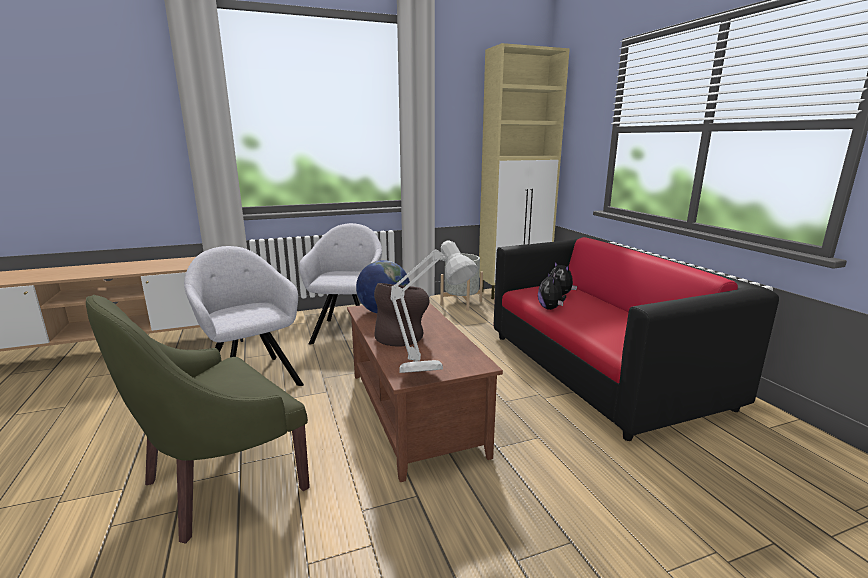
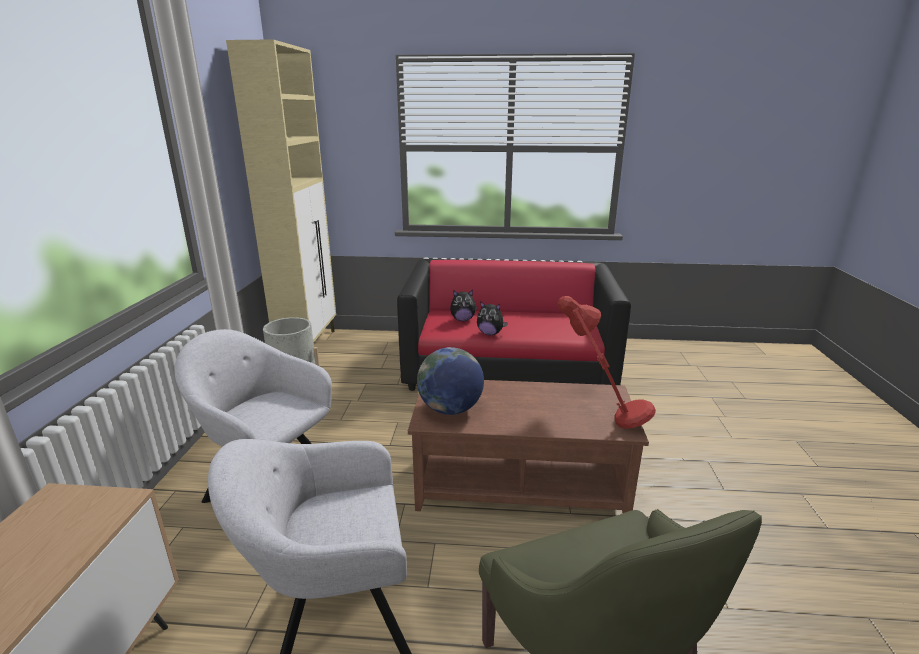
camera: 65 degrees left, 5 degrees up
brown vase [374,283,429,346] -> none
grey table lamp [391,240,478,373] -> red table lamp [557,296,656,429]

